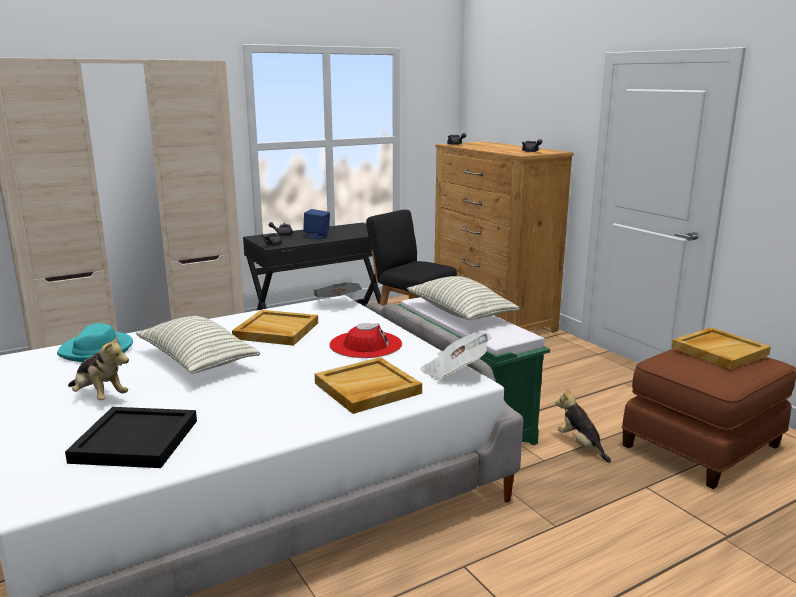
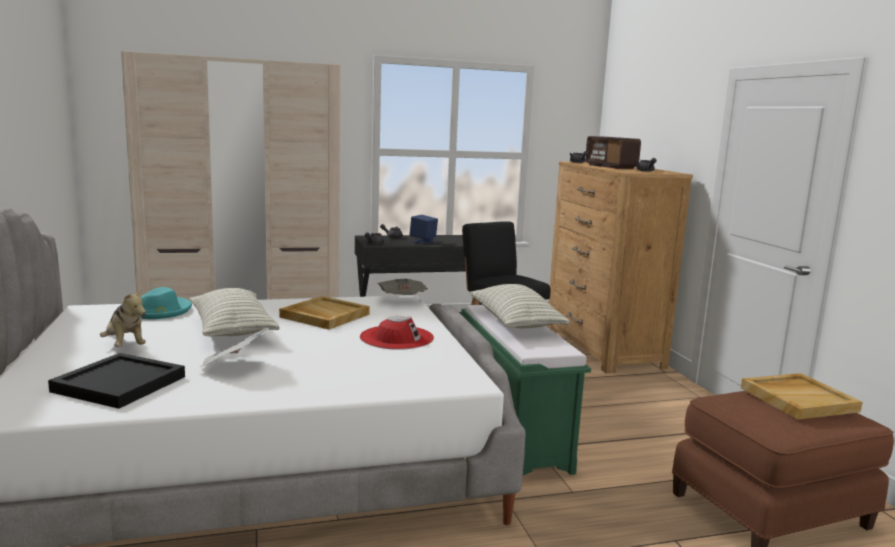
camera: 15 degrees right, 5 degrees down
beige tray [315,357,422,414] -> none
newspaper [420,332,491,380] -> newspaper moved to [200,328,269,367]
plush toy [555,387,611,463] -> none
none -> radio [585,136,641,169]

